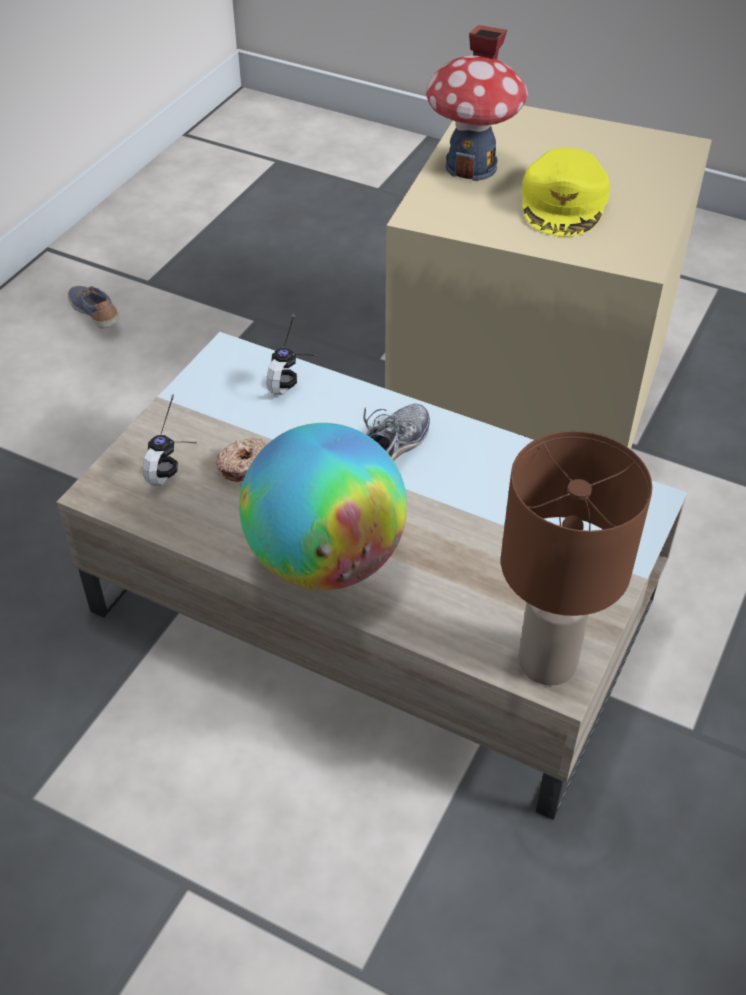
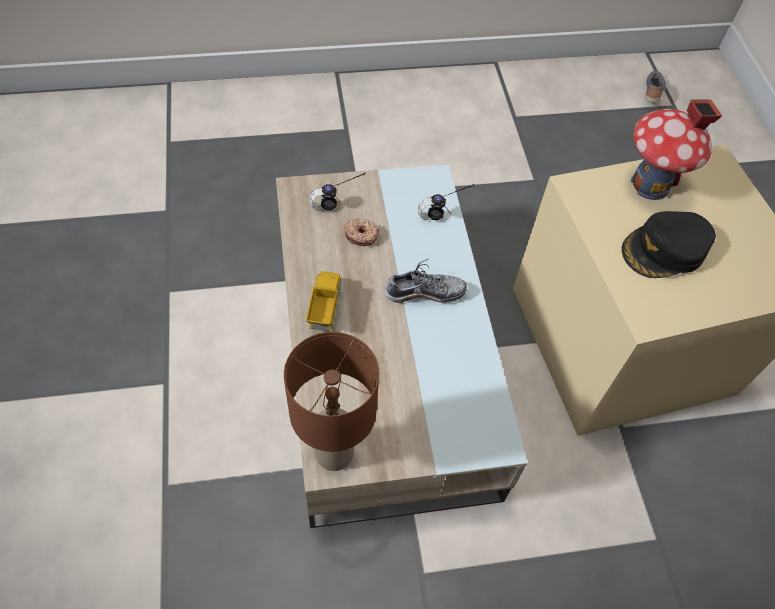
camera: 50 degrees right, 10 degrees up
shoe [67,286,120,329] -> shoe moved to [645,71,666,102]
globe [239,423,407,590] -> toy truck [306,271,341,332]
yellow cap [522,148,610,237] -> black cap [622,211,716,278]

